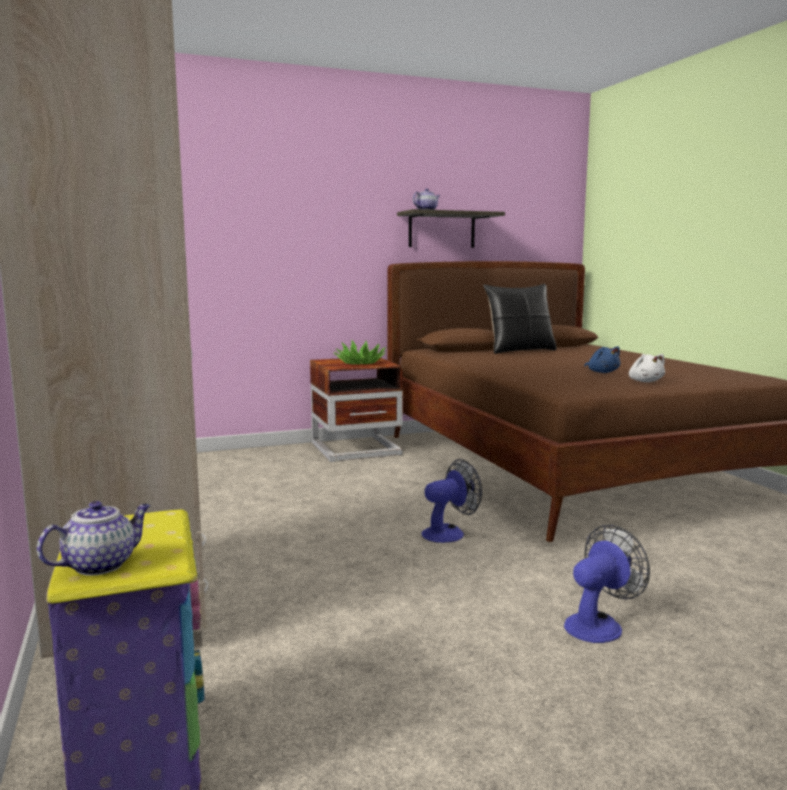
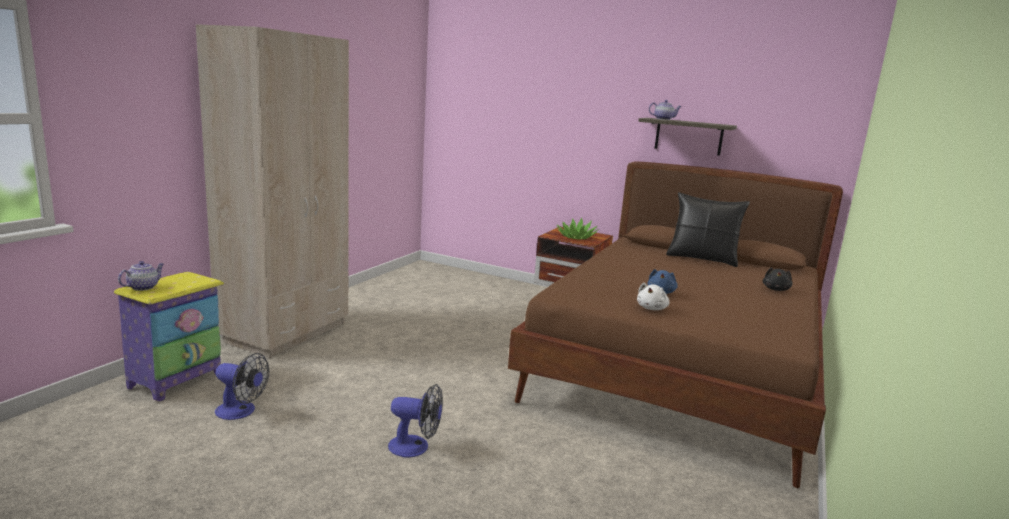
camera: 45 degrees right, 5 degrees up
teapot [37,501,150,576] -> teapot turned 60 degrees counterclockwise [118,261,164,291]
fan [421,459,482,543] -> fan moved to [215,353,269,420]
none -> black plush toy [763,267,793,291]

